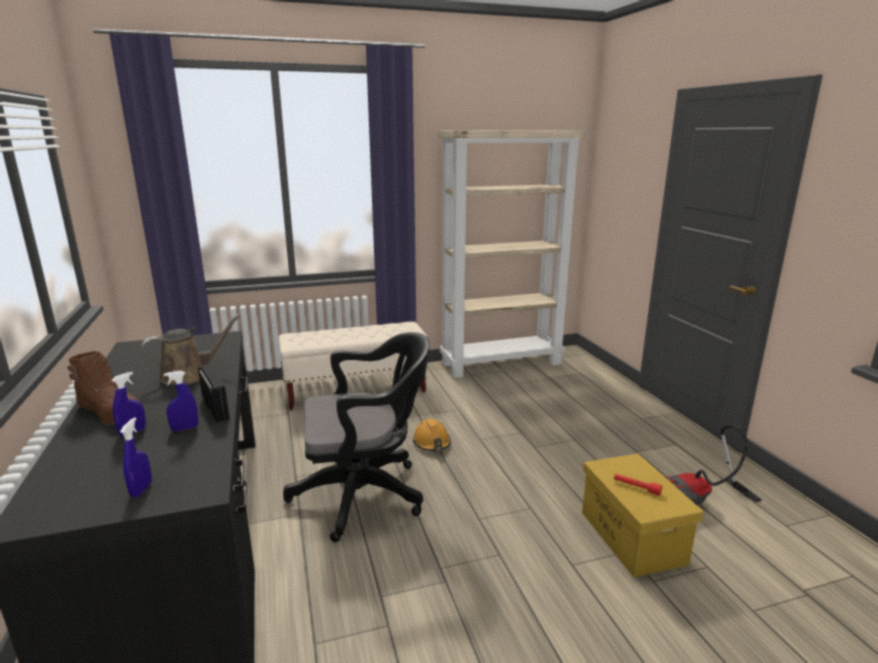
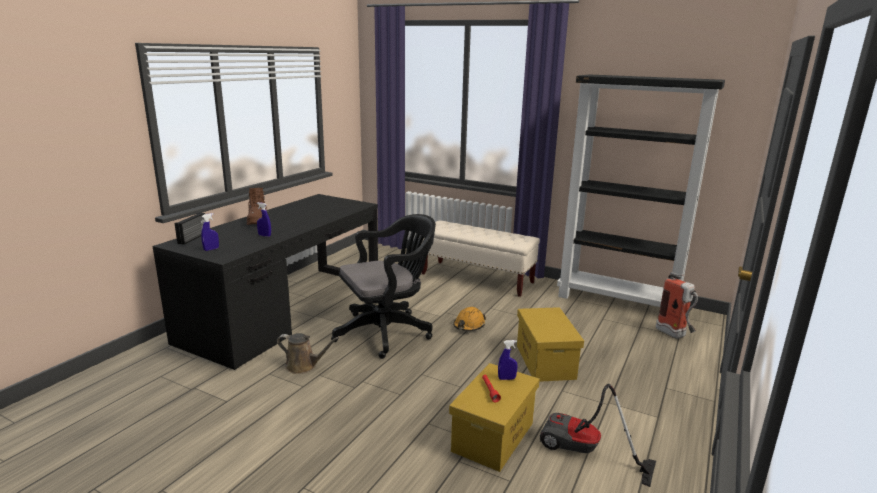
camera: 45 degrees right, 0 degrees up
blue spray bottle [112,372,146,437] -> blue spray bottle moved to [498,340,518,380]
brown watering can [141,314,241,385] -> brown watering can moved to [277,333,339,374]
radio [198,364,230,422] -> radio moved to [175,213,205,245]
black office chair [283,332,430,542] -> black office chair turned 60 degrees counterclockwise [331,214,436,359]
beige bookcase [438,130,585,378] -> black bookcase [557,74,725,307]
none -> yellow storage box [517,307,584,382]
none -> fire extinguisher [656,272,698,339]

